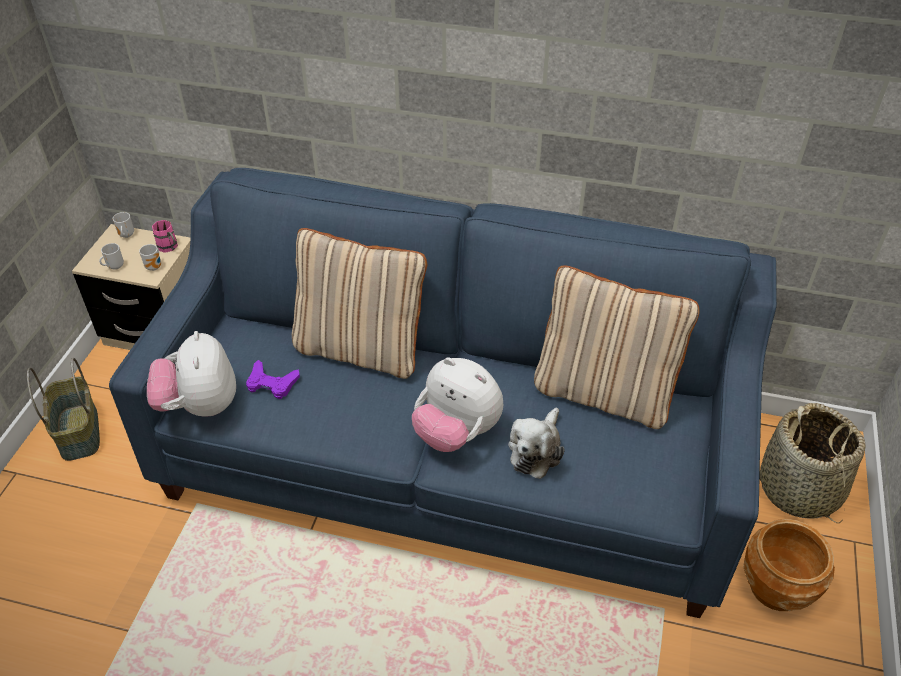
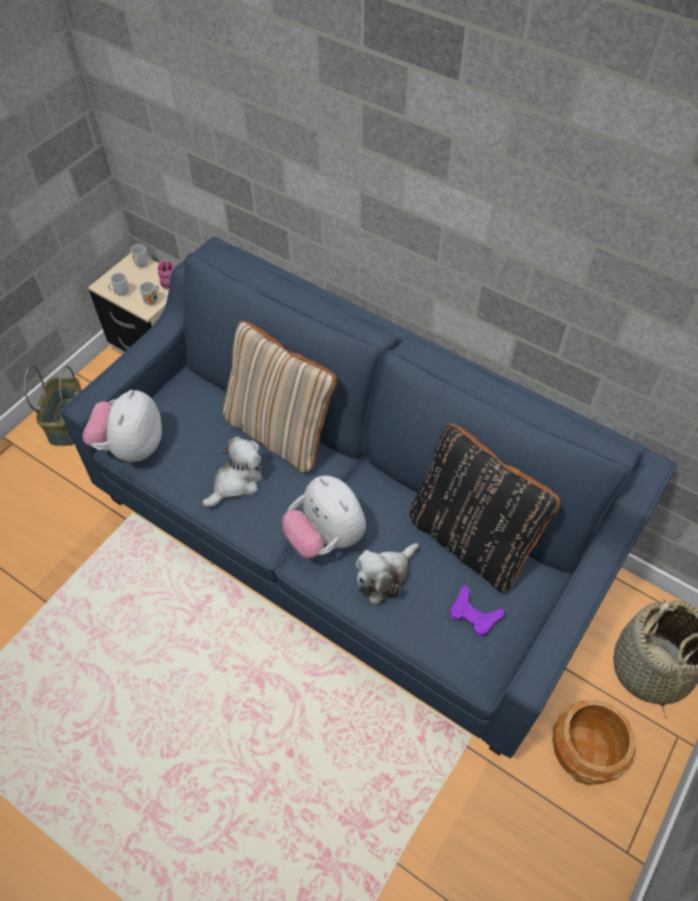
camera: 20 degrees right, 10 degrees up
purple game controller [246,360,300,399] -> purple game controller moved to [450,585,504,636]
beige pillow [534,266,700,429] -> black pillow [410,423,560,593]
none -> plush toy [203,436,262,507]

